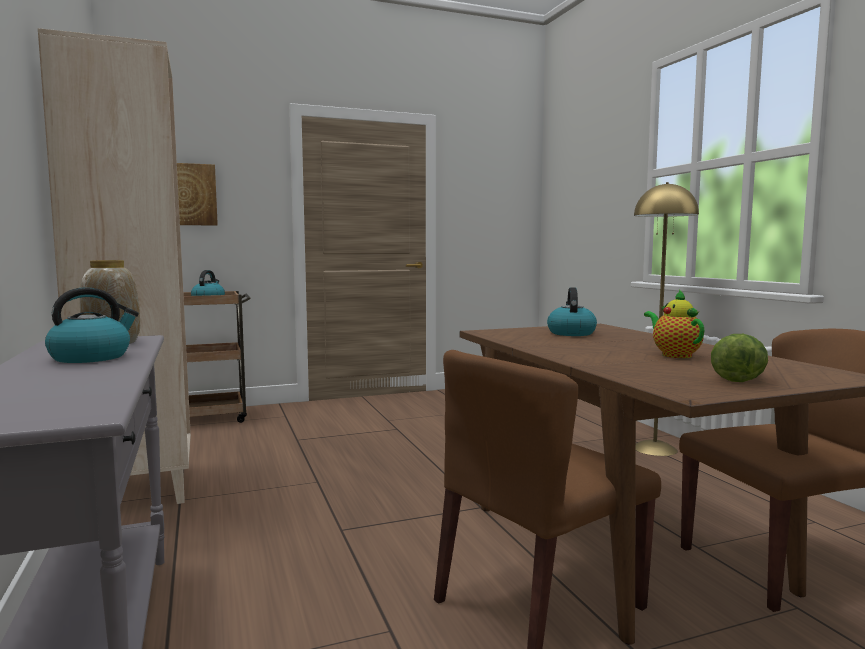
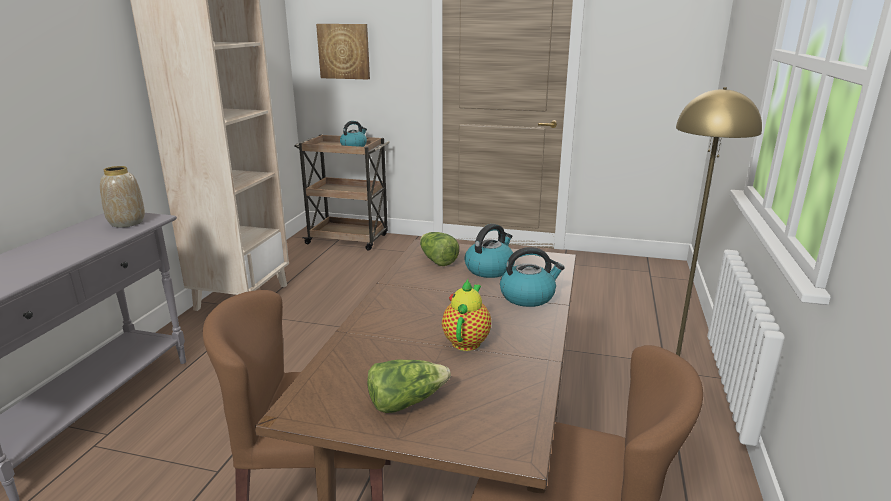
camera: 35 degrees right, 15 degrees up
kettle [45,287,139,363] -> kettle moved to [500,247,564,307]
none -> lettuce [420,232,459,266]

